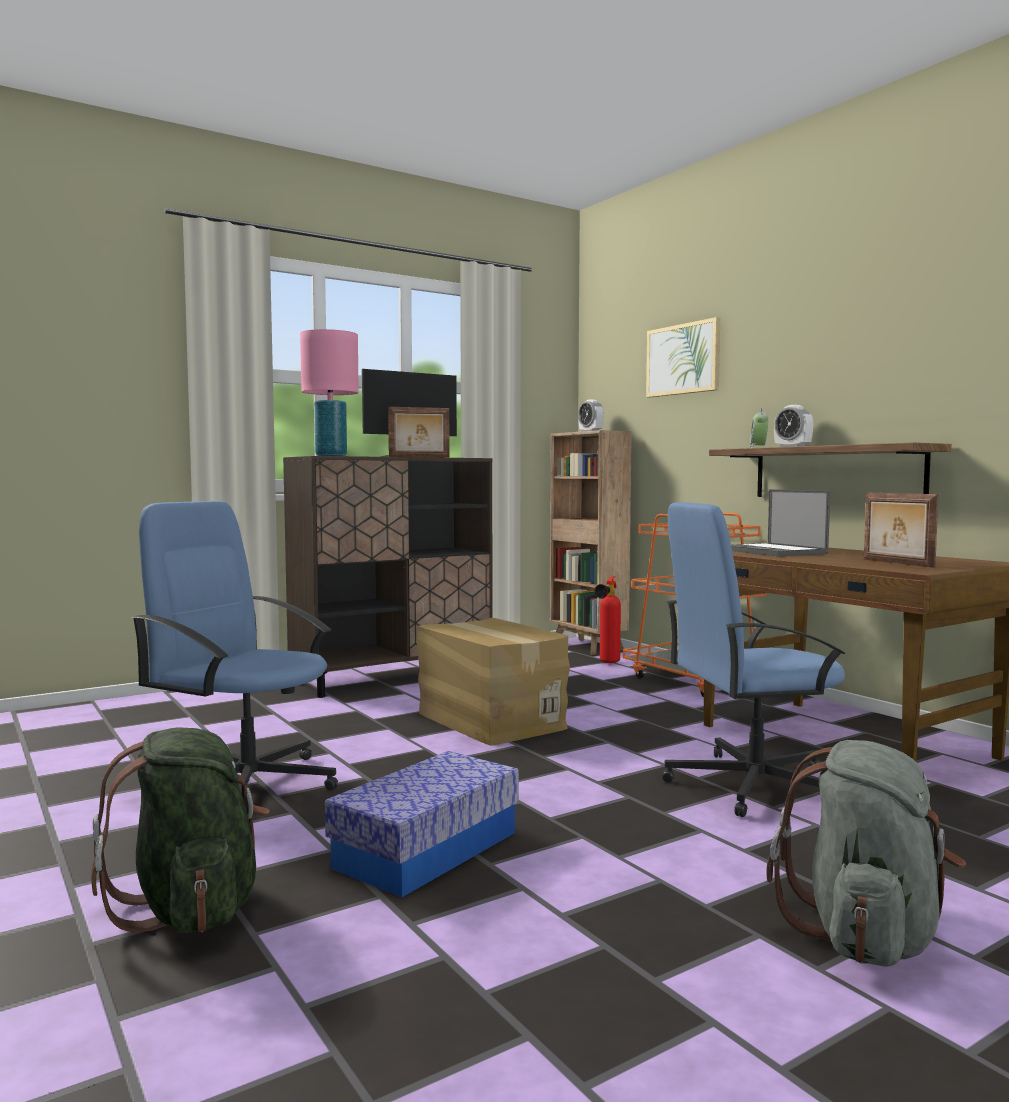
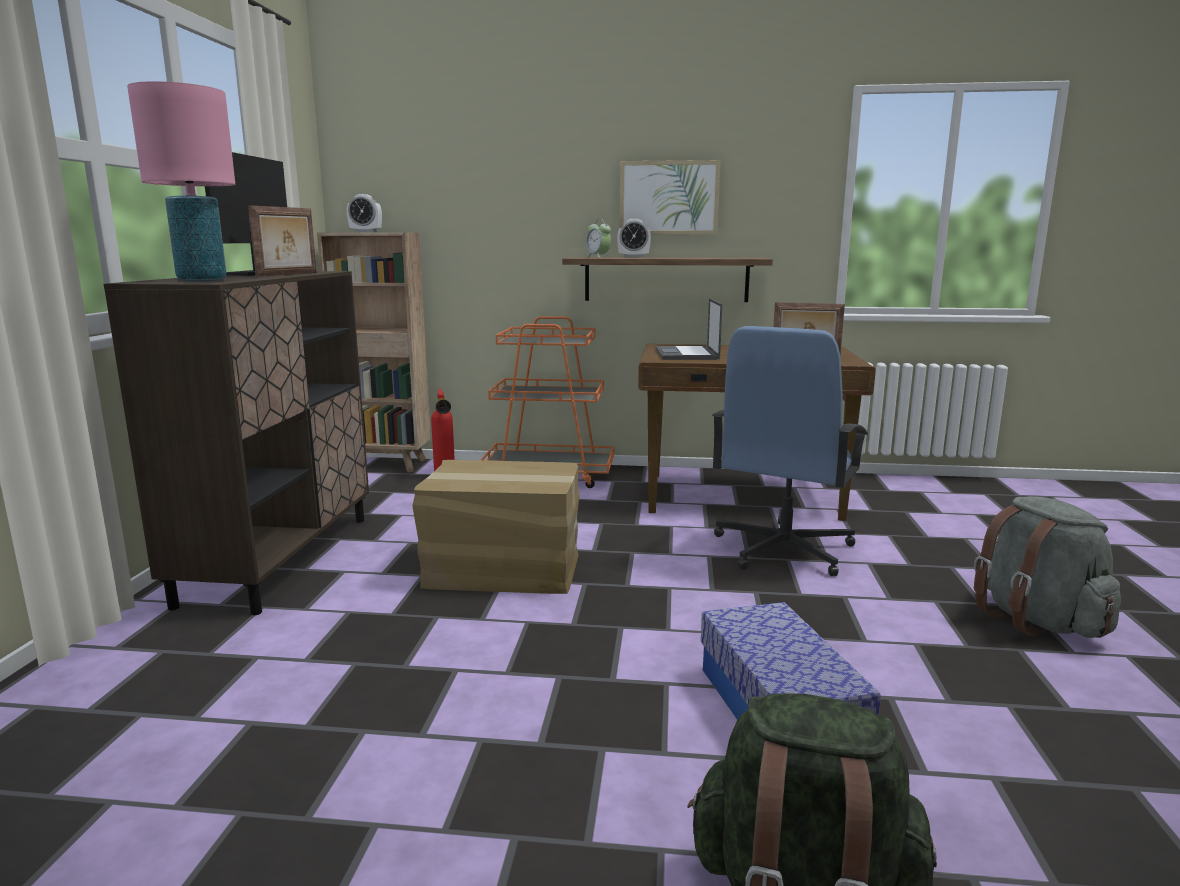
camera: 50 degrees left, 10 degrees up
blue office chair [131,501,338,793] -> none
picture [646,317,720,397] -> picture moved to [619,160,721,235]
laptop [731,489,830,556] -> laptop turned 75 degrees clockwise [656,298,723,360]

